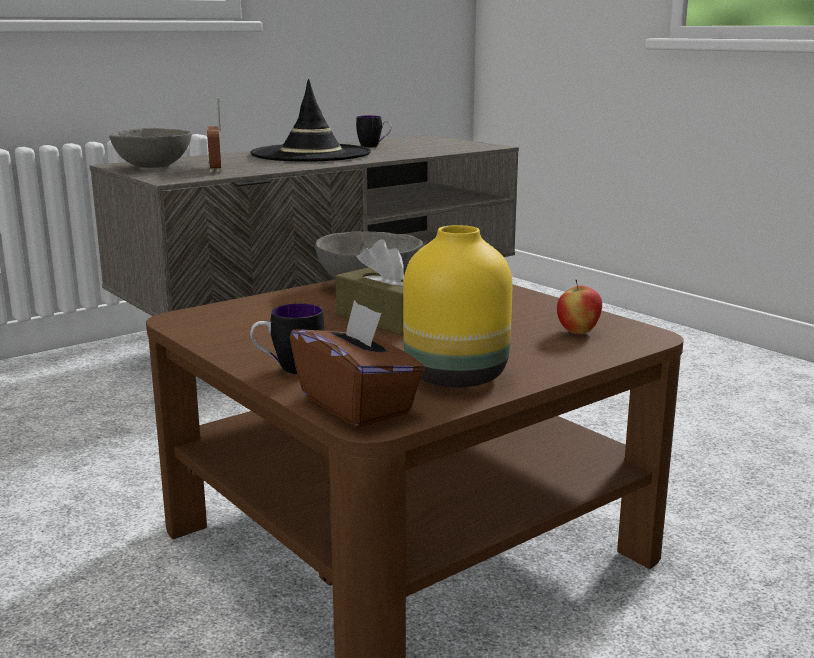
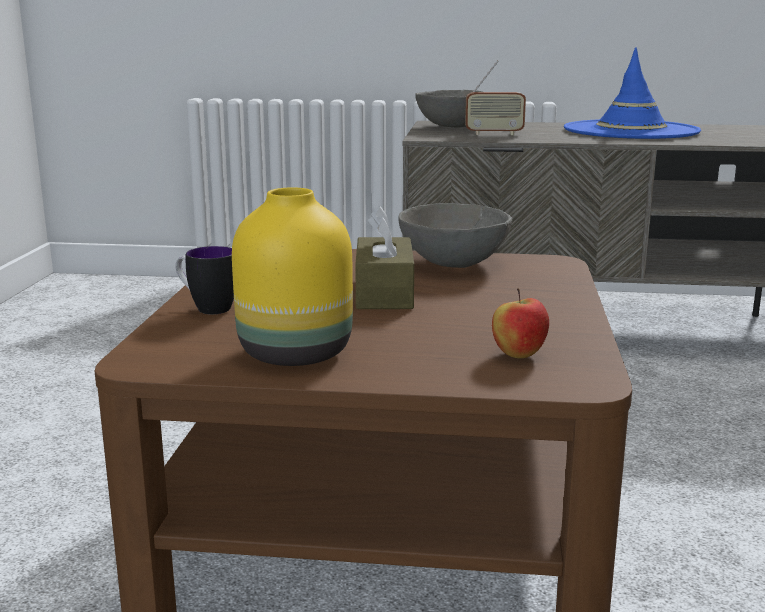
camera: 45 degrees right, 0 degrees up
radio [207,97,222,173] -> radio turned 120 degrees counterclockwise [465,60,526,135]
black hat [251,79,371,162] -> blue hat [564,47,701,139]
brown tissue box [290,300,425,427] -> none
mug [356,116,392,148] -> none

